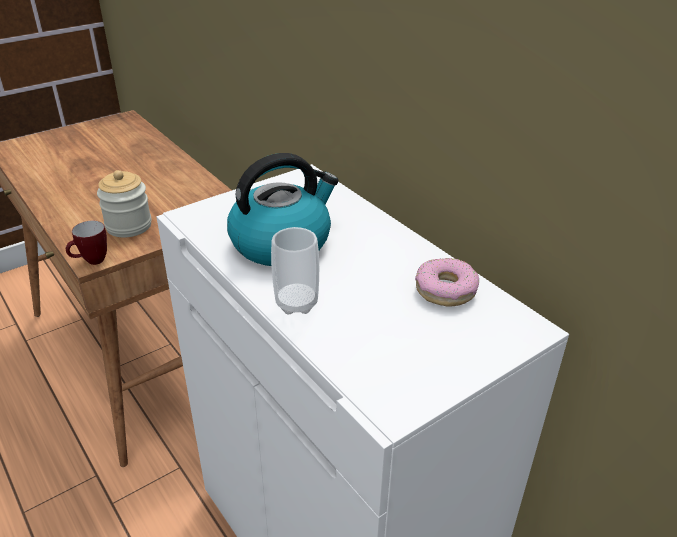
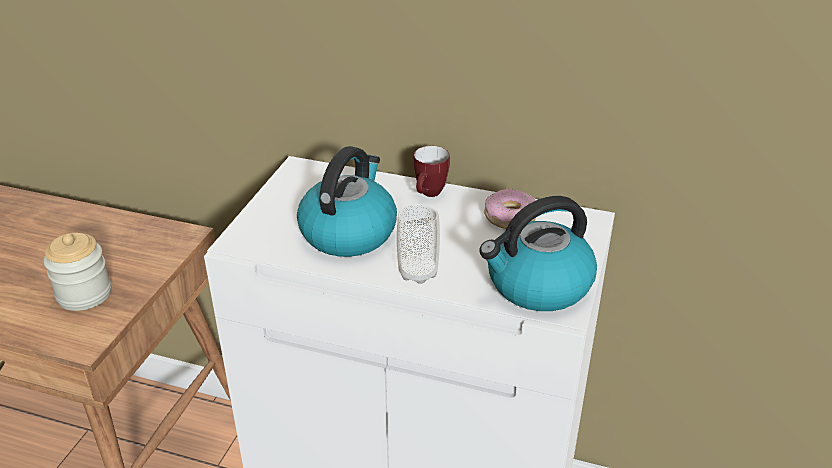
camera: 35 degrees left, 0 degrees up
mug [66,221,107,265] -> mug moved to [414,146,450,197]
none -> kettle [479,196,597,311]

